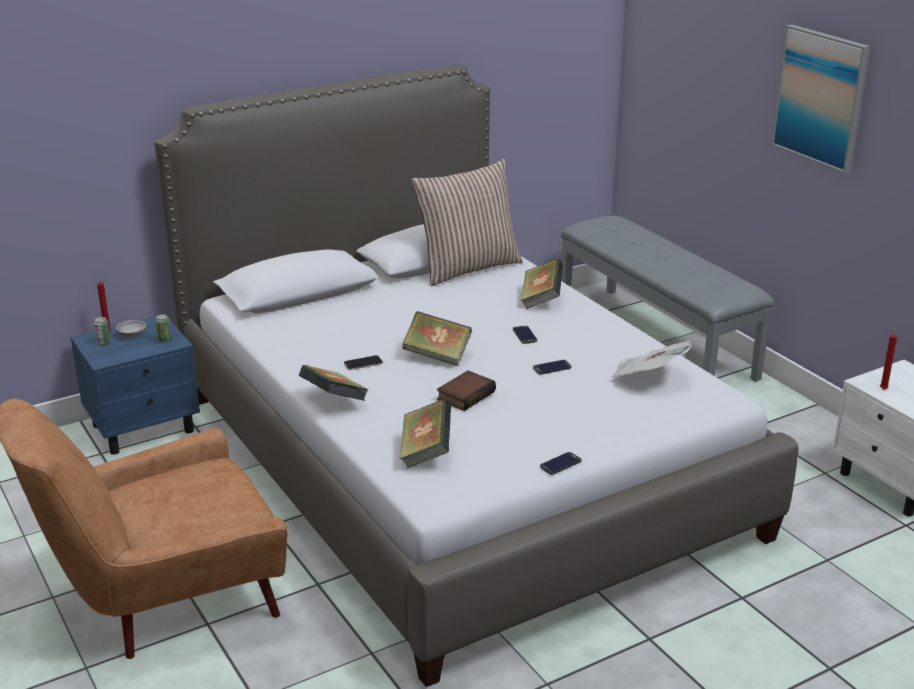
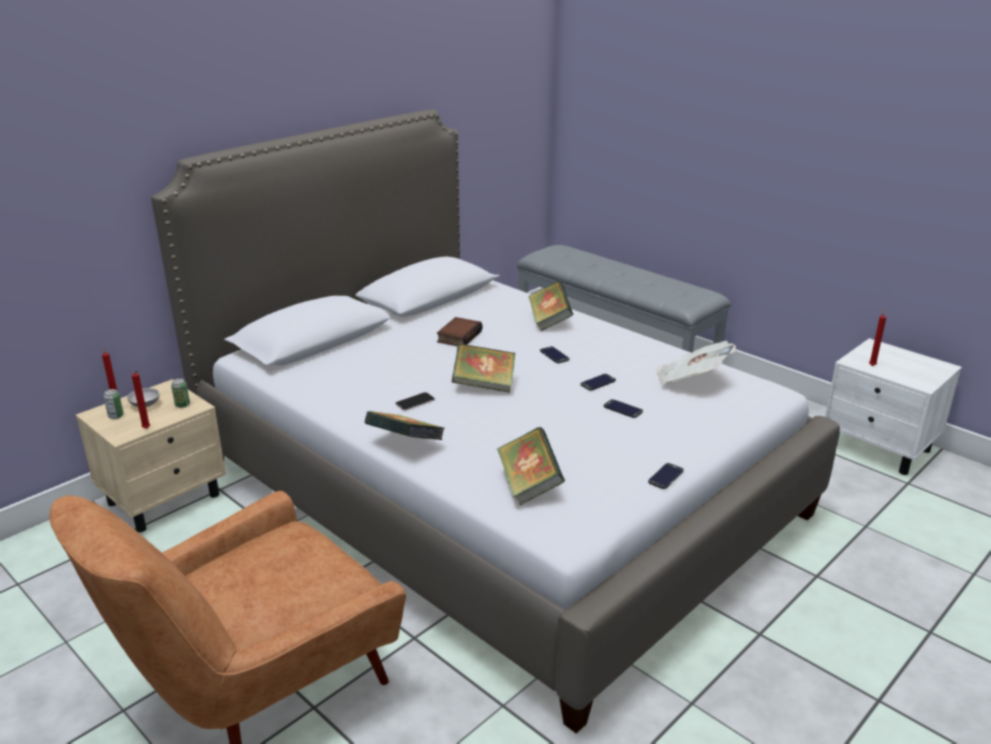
camera: 15 degrees left, 0 degrees up
blue nightstand [70,317,200,455] -> beige nightstand [76,379,226,532]
pillow [411,159,523,286] -> none
book [437,370,496,411] -> book moved to [437,317,482,346]
picture [771,25,870,174] -> none
none -> red candle [131,370,150,429]
none -> phone [603,399,643,418]

